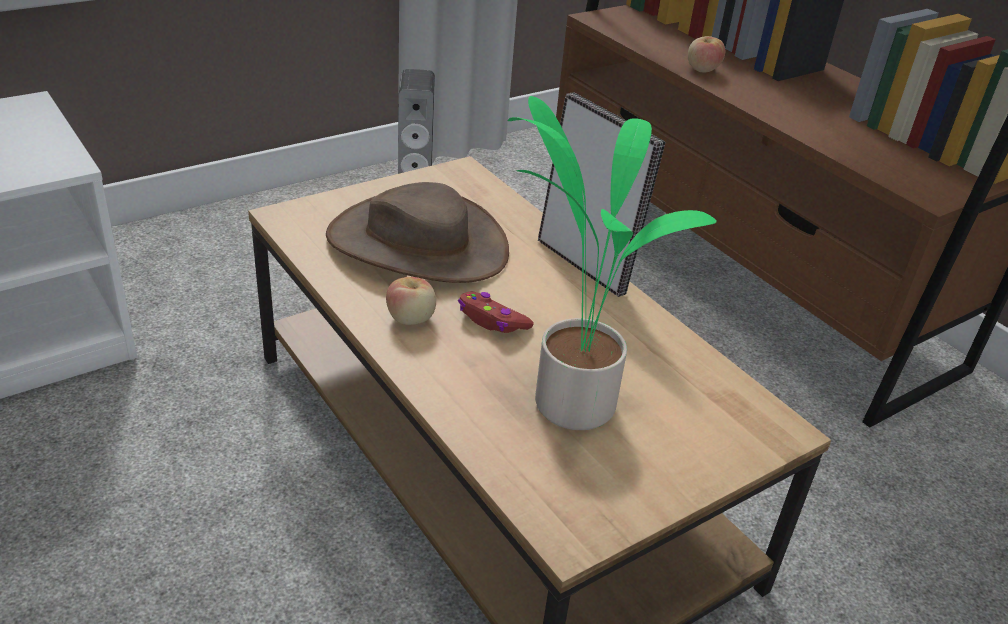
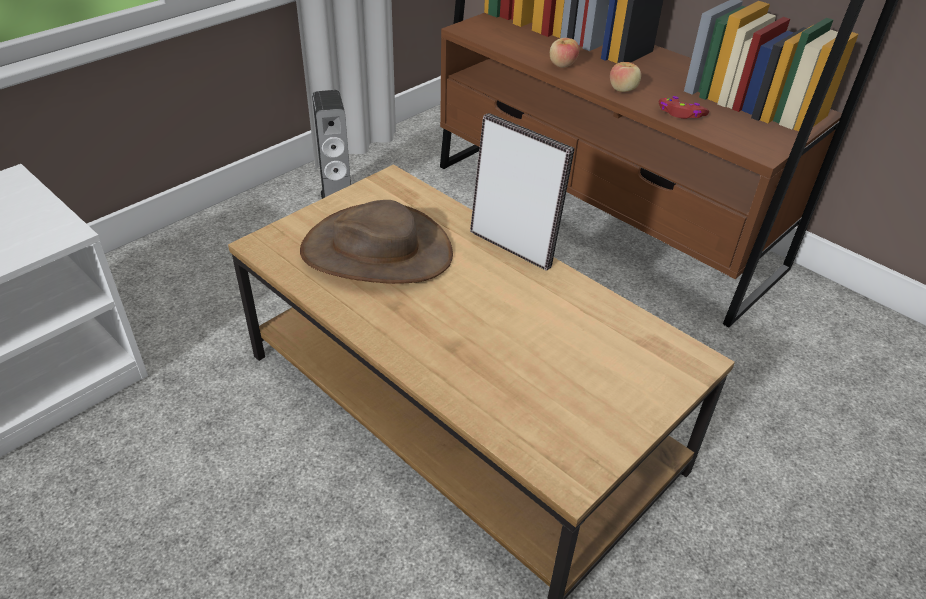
camera: 10 degrees left, 5 degrees up
apple [386,277,436,325] -> apple moved to [610,62,641,92]
red game controller [458,291,534,333] -> red game controller moved to [659,96,709,119]
potted plant [507,96,717,430] -> none

